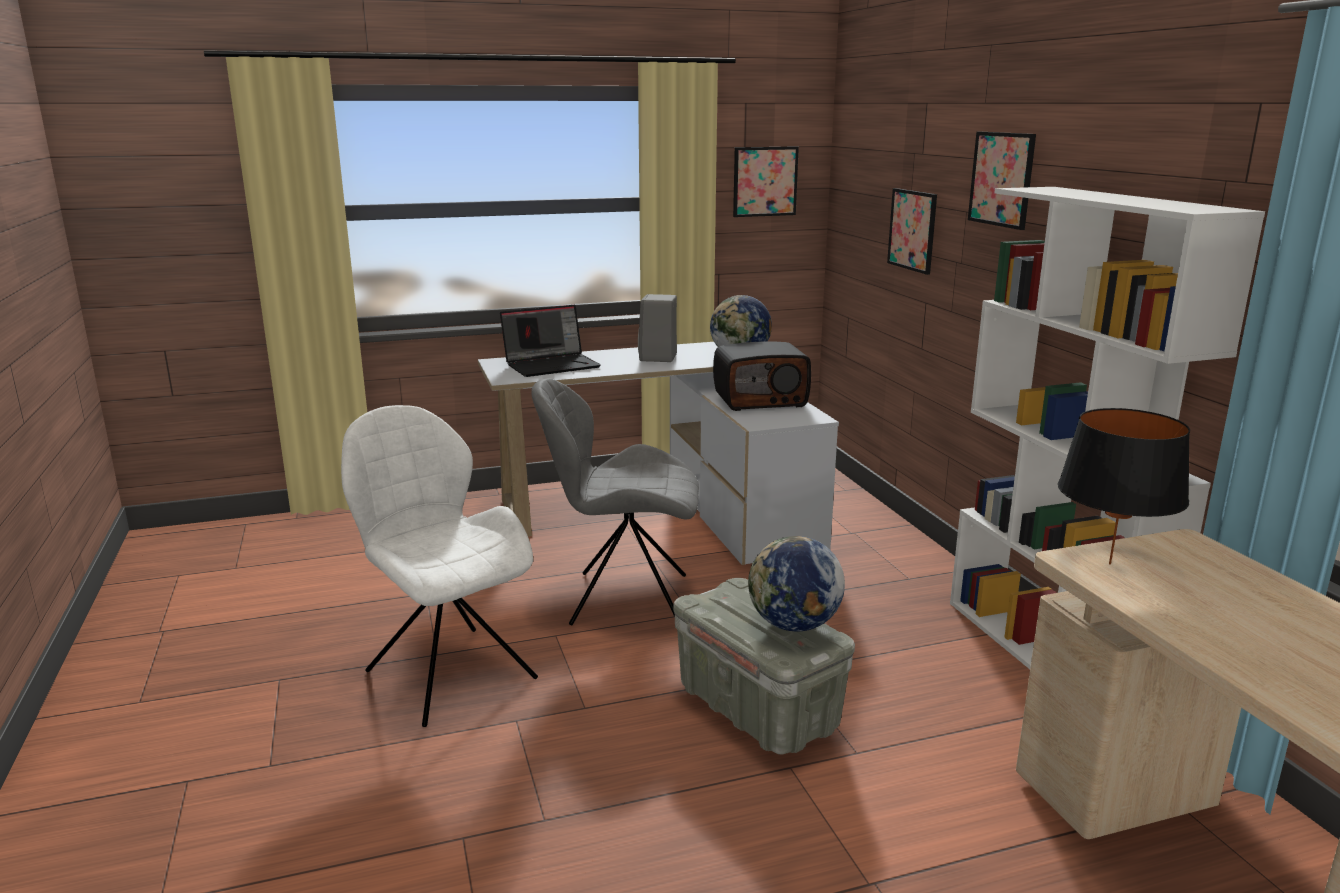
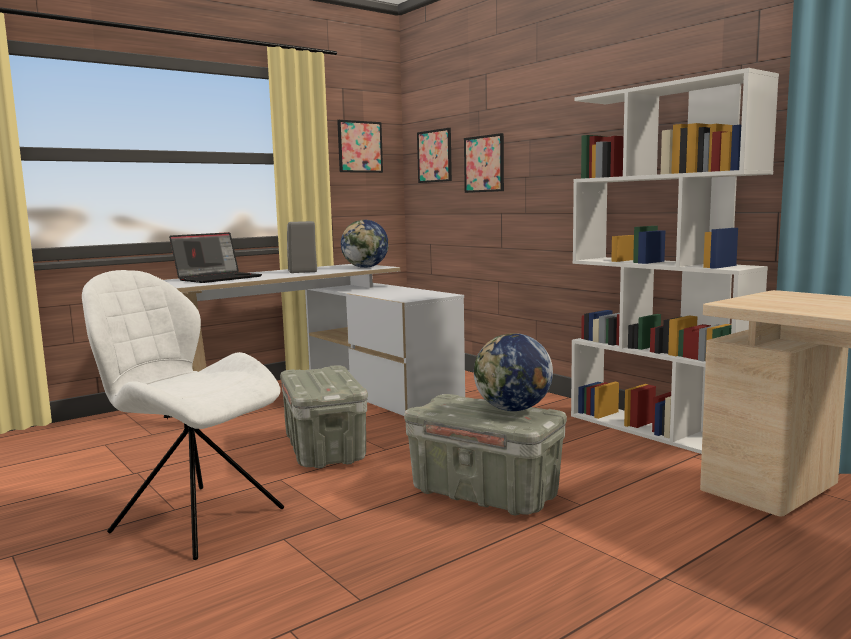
camera: 20 degrees left, 10 degrees down
grey chair [531,378,699,625] -> grey storage box [280,365,368,469]
radio [713,341,811,411] -> none
picture [968,132,1036,230] -> picture moved to [417,128,452,183]
black table lamp [1058,408,1190,565] -> none

